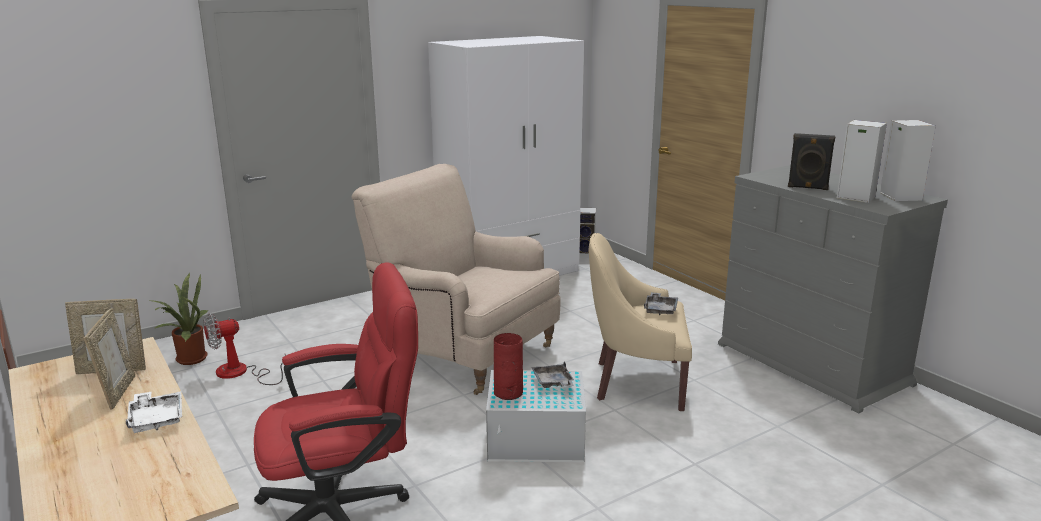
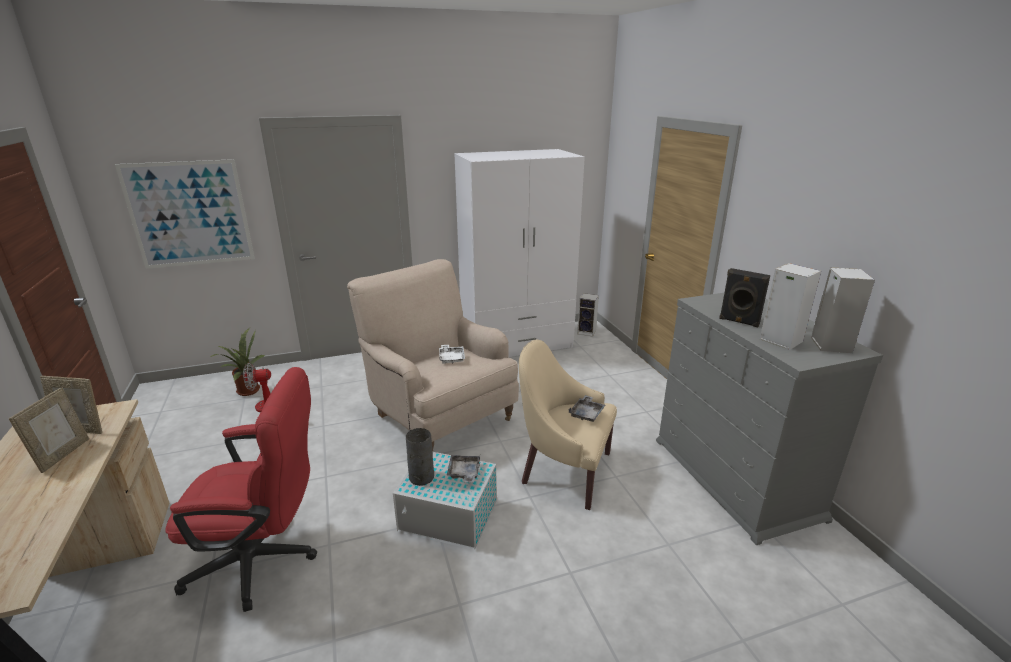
camera: 15 degrees right, 5 degrees up
white tray [126,391,182,433] -> white tray moved to [439,345,465,364]
red vase [494,333,523,400] -> grey vase [406,428,434,486]
none -> picture [115,159,255,269]

